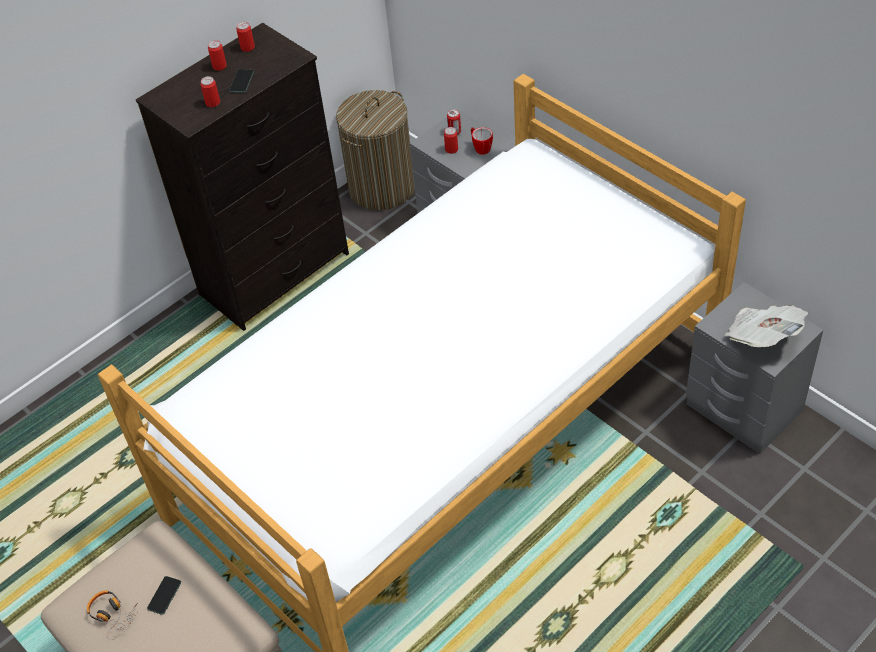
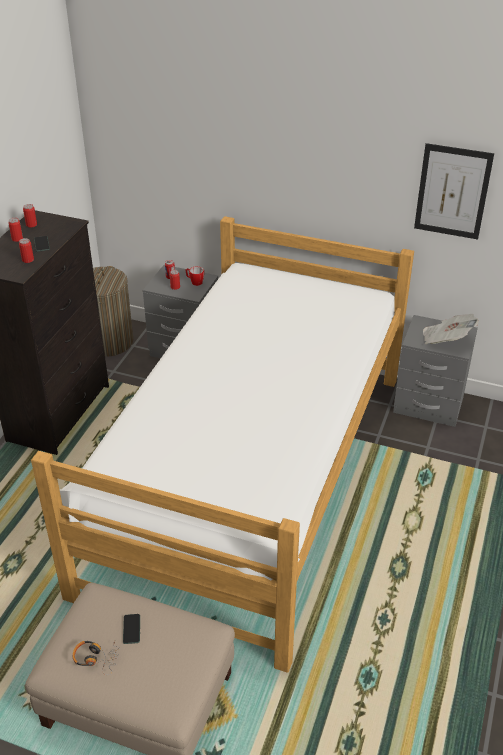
camera: 30 degrees left, 10 degrees down
none -> picture [414,143,494,239]

